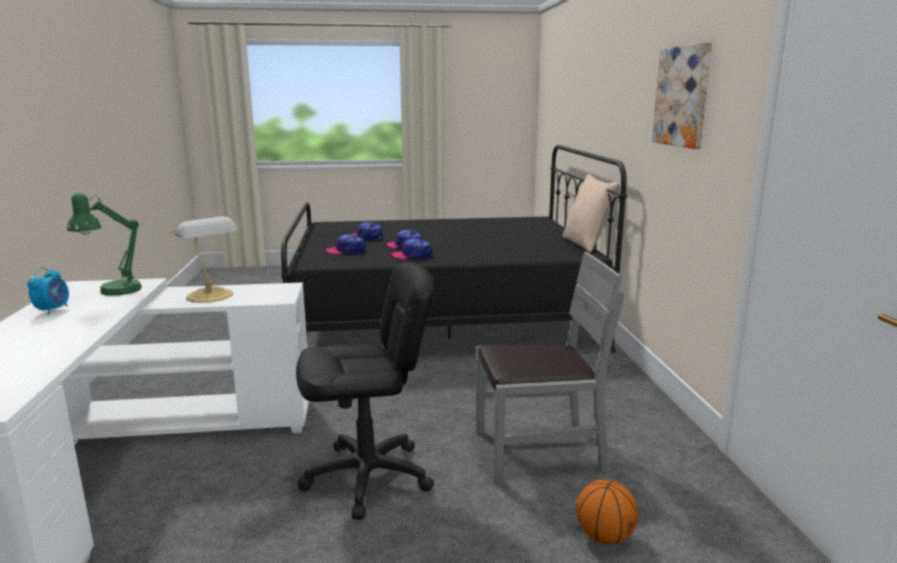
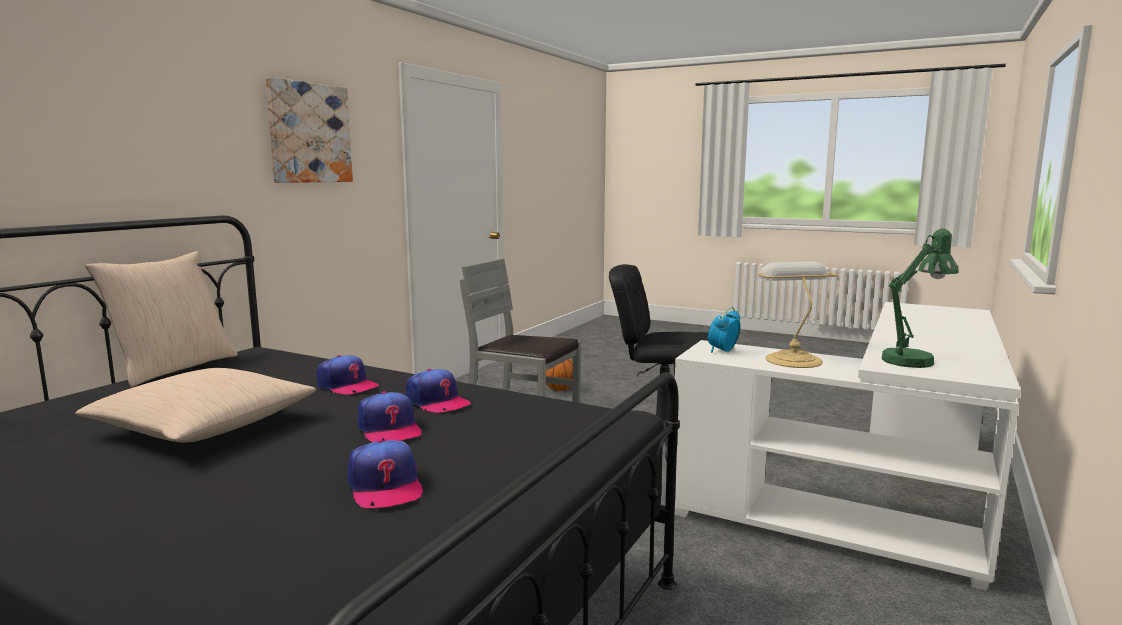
camera: 145 degrees left, 5 degrees down
alarm clock [28,267,69,315] -> alarm clock moved to [708,307,741,353]
cap [326,234,366,254] -> cap moved to [316,355,379,394]
none -> beige pillow [75,368,316,443]

